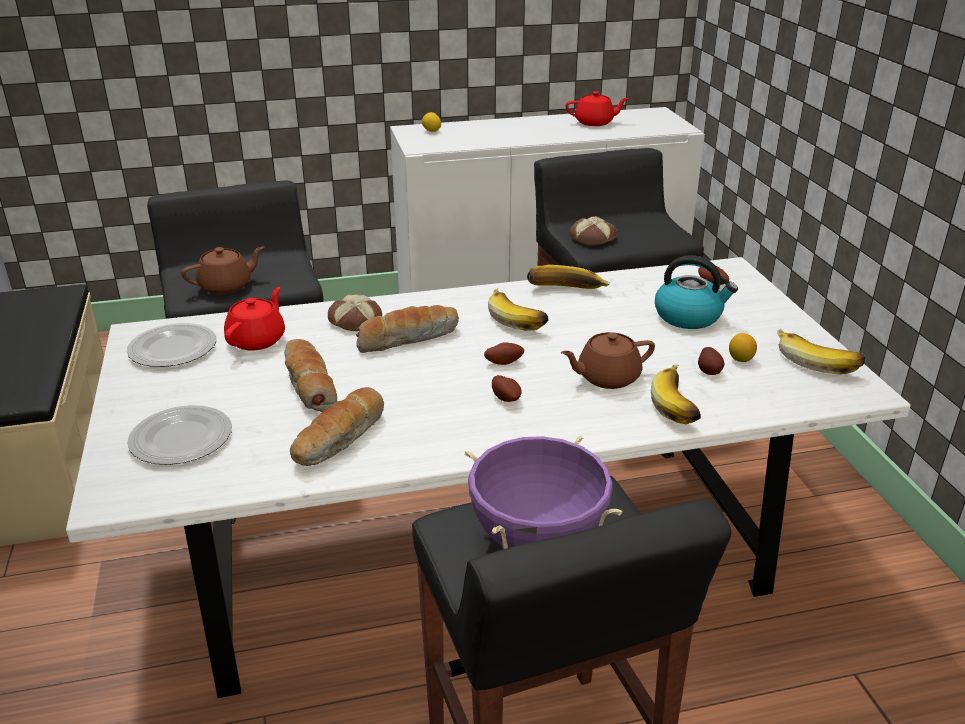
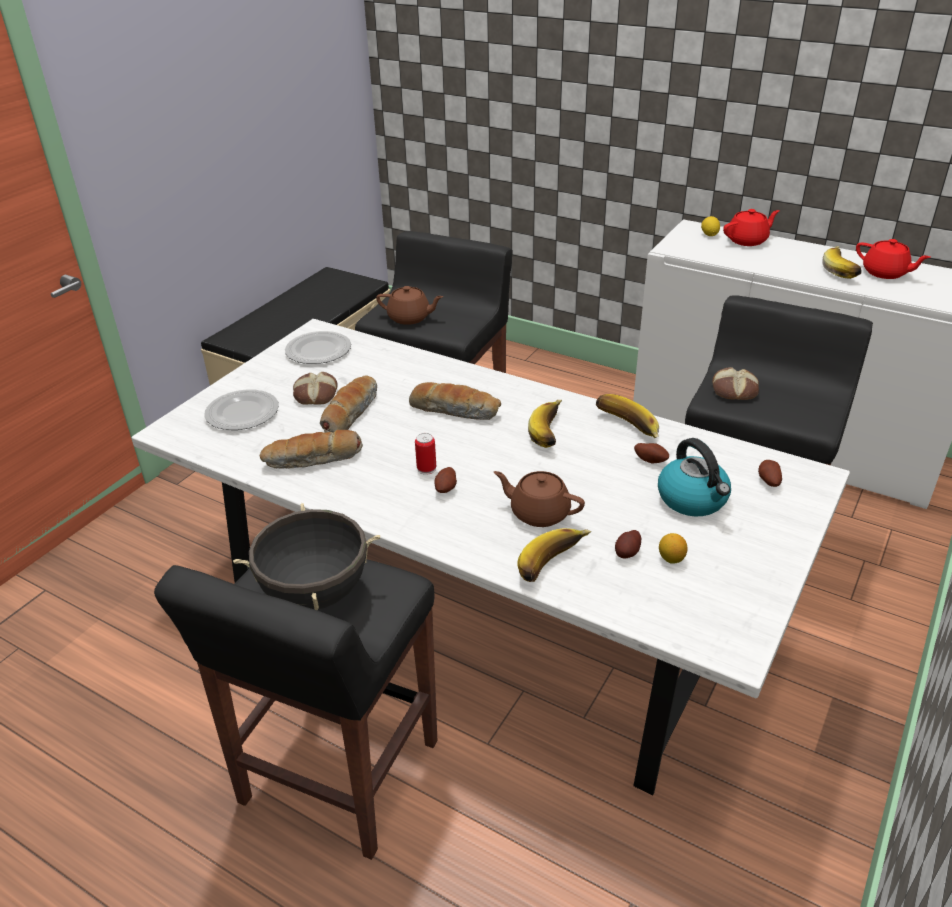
camera: 45 degrees right, 5 degrees up
red teapot [224,287,285,350] -> red teapot moved to [723,209,780,246]
bread [328,294,382,331] -> bread moved to [293,372,338,405]
purple cooking pot [464,436,623,549] -> black cooking pot [233,503,380,610]
potato [484,343,524,365] -> potato moved to [634,443,669,463]
banana [777,329,865,374] -> banana moved to [822,246,861,279]
none -> can [415,433,436,475]

